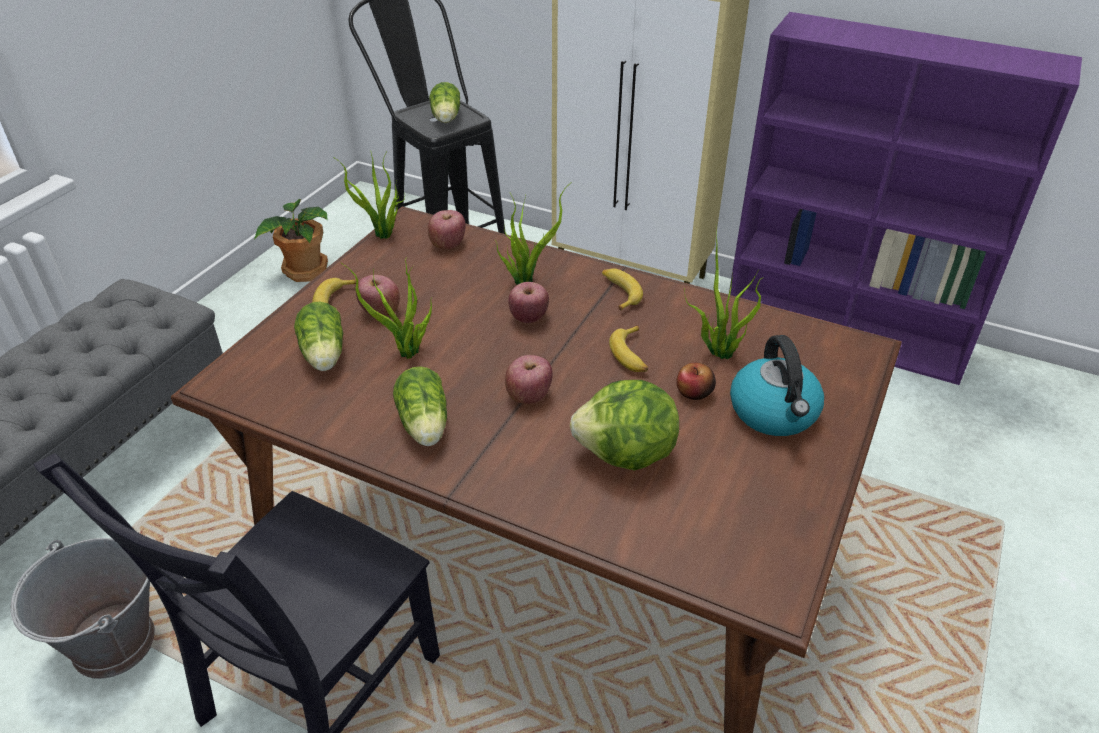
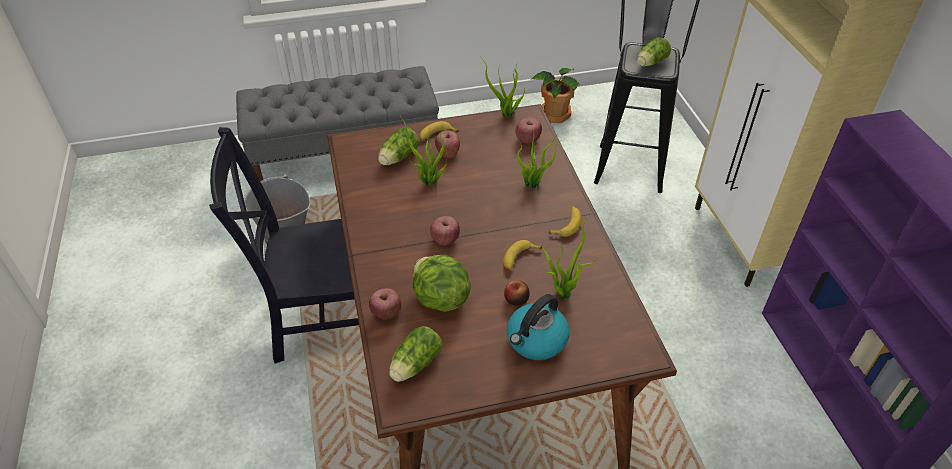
camera: 50 degrees right, 5 degrees up
lettuce [393,366,447,446] -> lettuce moved to [389,326,442,382]
apple [508,282,549,323] -> apple moved to [369,288,402,320]

